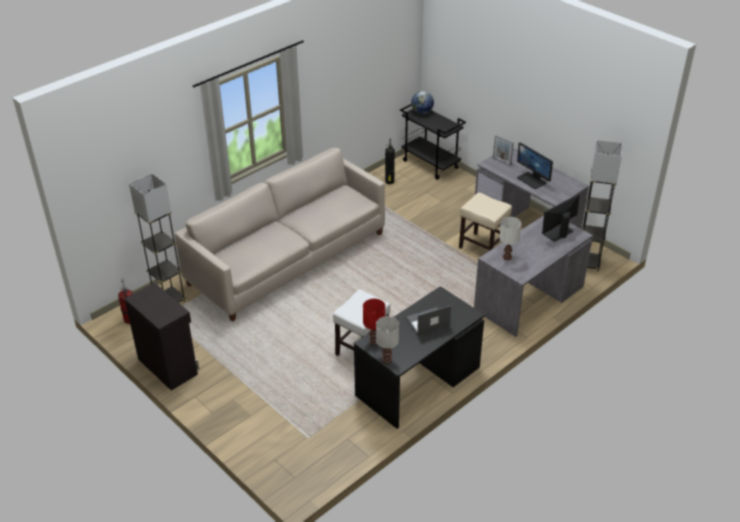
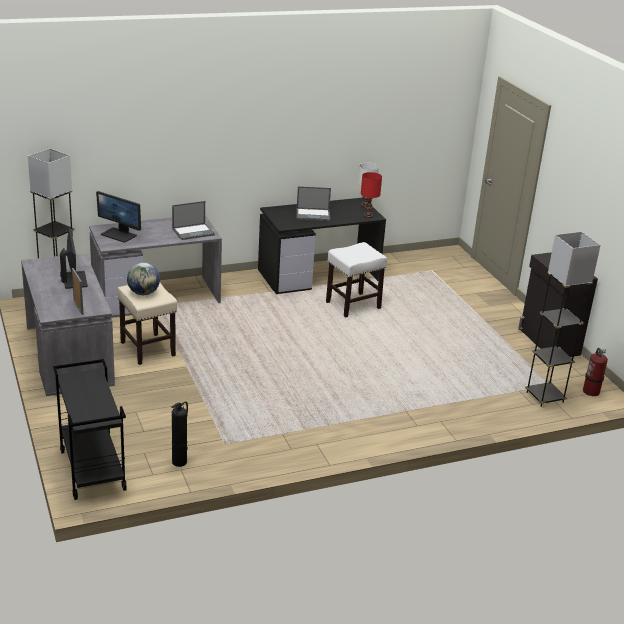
camera: 160 degrees left, 10 degrees down
beige sofa [175,148,385,322] -> none
globe [411,91,434,114] -> globe moved to [127,262,160,295]
white table lamp [499,217,521,260] -> laptop [172,201,215,240]
monitor [542,194,580,242] -> monitor turned 45 degrees clockwise [96,191,141,243]

